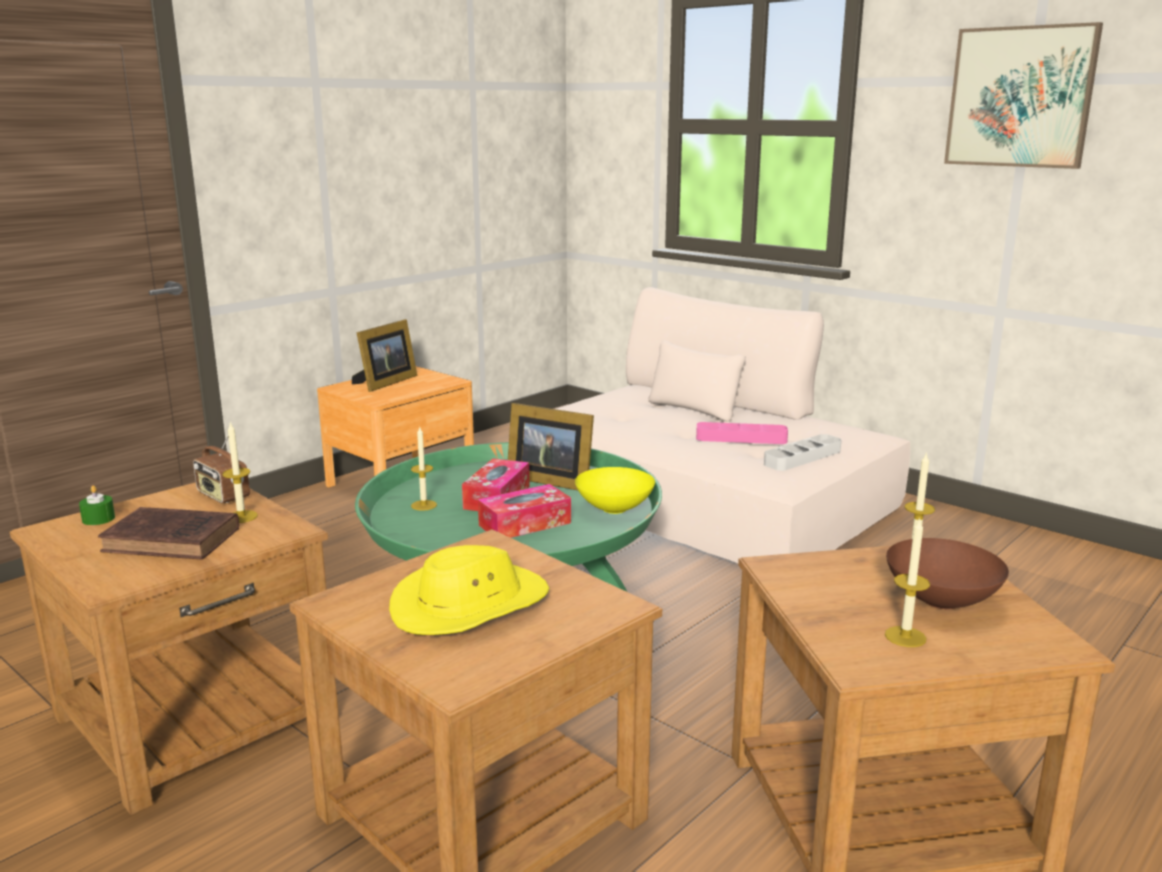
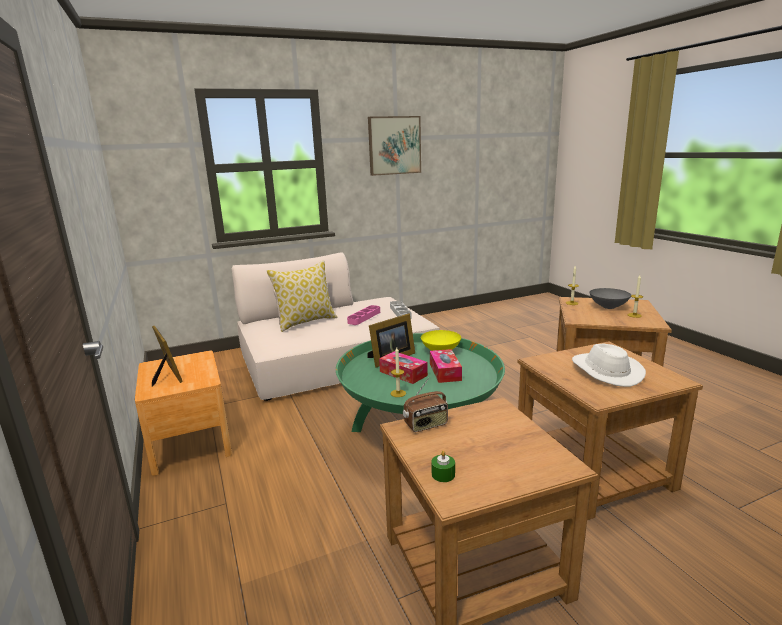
camera: 65 degrees left, 0 degrees up
brown book [98,507,239,560] -> none
candle [222,422,258,523] -> none
yellow hat [389,545,549,635] -> white hat [572,344,646,387]
brown bowl [886,538,1009,609] -> grey bowl [590,288,631,309]
none -> pillow [267,260,338,332]

